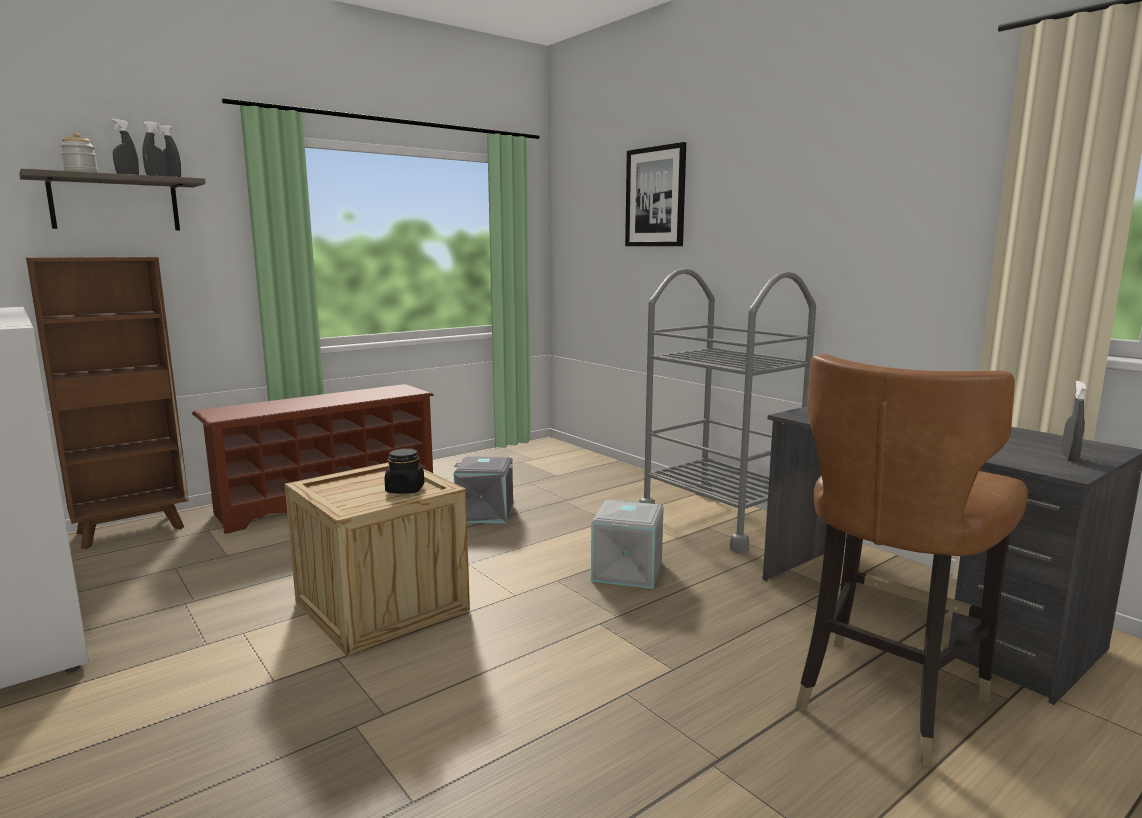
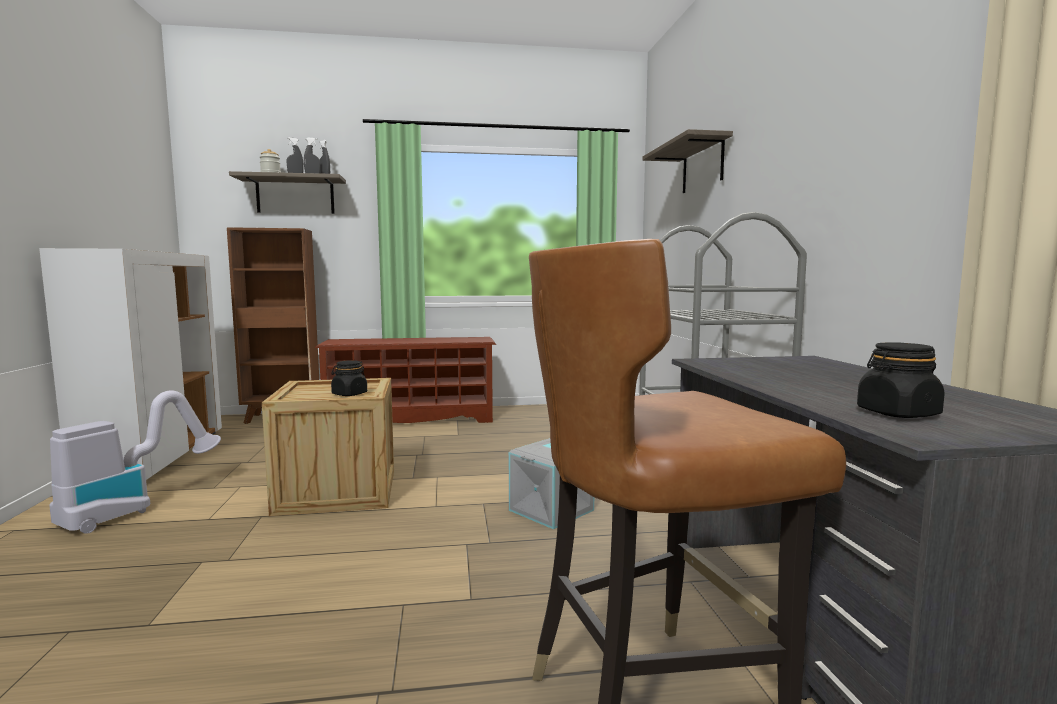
camera: 30 degrees right, 5 degrees down
grey storage box [454,456,513,523] -> none
picture [625,142,686,246] -> shelf [642,129,733,193]
grey spray bottle [1061,381,1087,462] -> none
none -> vacuum cleaner [49,390,221,534]
none -> black jar [857,342,945,418]

